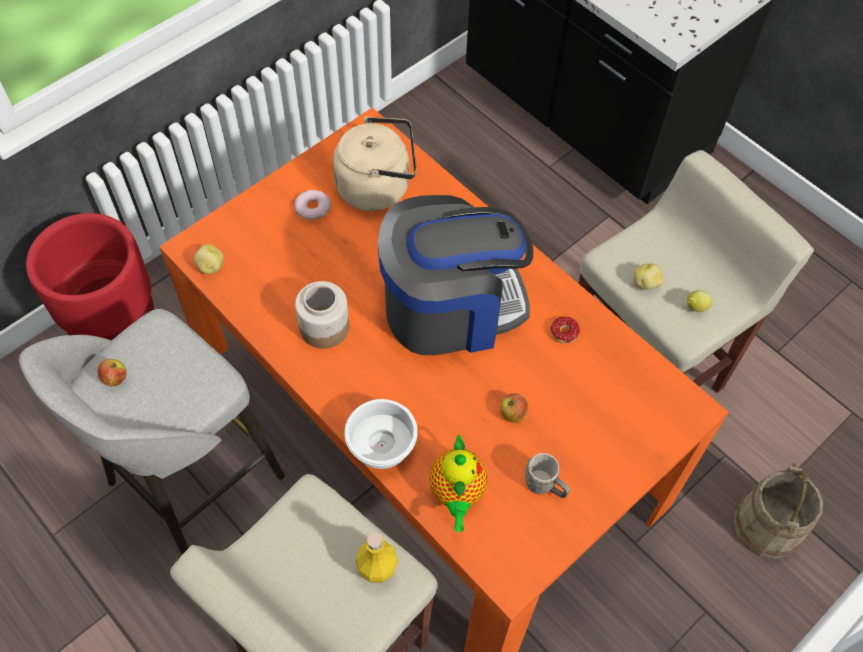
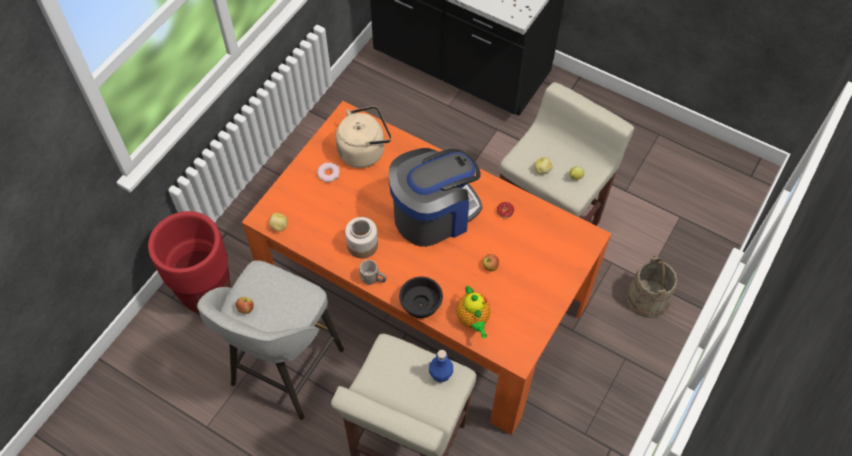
camera: 15 degrees left, 0 degrees up
white bowl [344,399,418,469] -> black bowl [399,277,443,318]
yellow bottle [355,533,398,583] -> blue bottle [429,350,453,383]
grey mug [525,453,570,498] -> grey mug moved to [359,260,386,285]

